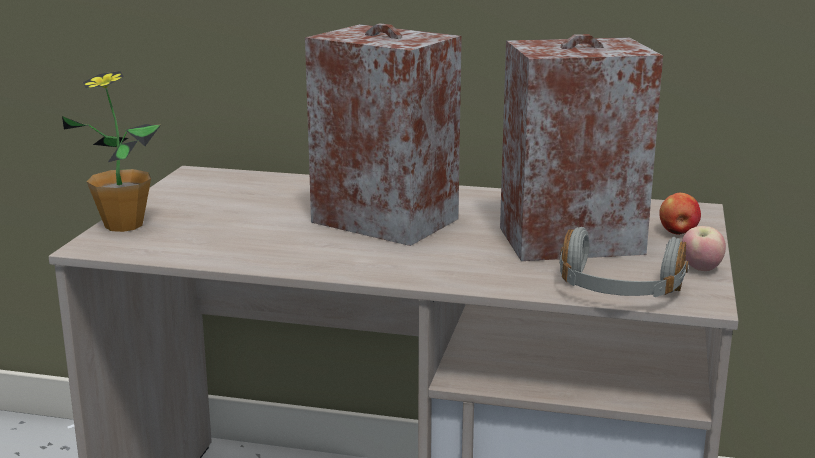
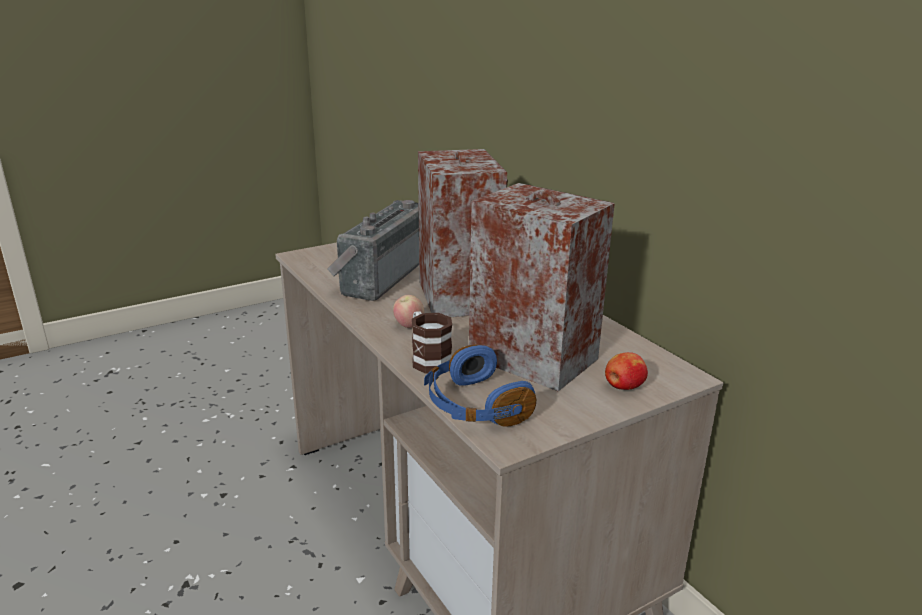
camera: 45 degrees right, 5 degrees up
potted plant [62,71,161,232] -> none
grey headphones [559,227,689,297] -> blue headphones [424,345,536,427]
apple [682,226,726,271] -> apple moved to [393,295,424,328]
none -> radio [327,200,419,301]
none -> mug [412,311,452,374]

